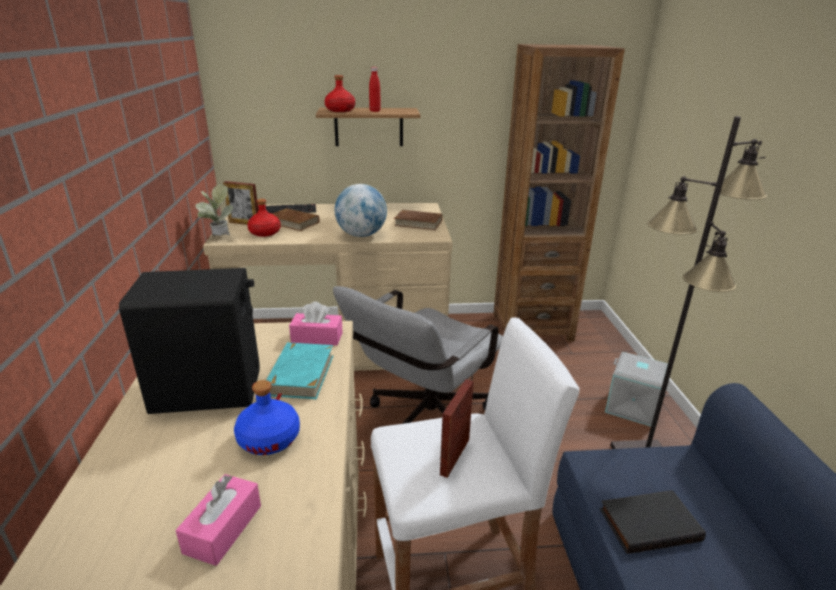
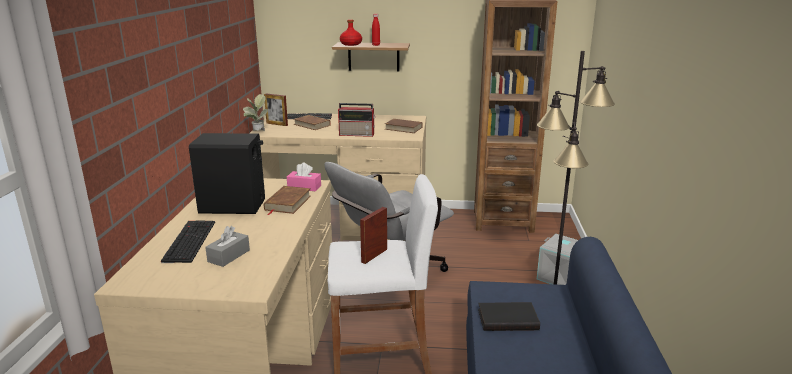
camera: 10 degrees right, 5 degrees down
pink tissue box [176,474,261,566] -> grey tissue box [205,226,250,267]
blue bottle [234,380,300,455] -> none
red bottle [247,199,281,237] -> none
turquoise book [266,342,333,400] -> brown book [264,186,311,215]
globe [335,184,387,237] -> radio [338,103,376,137]
none -> keyboard [161,220,215,263]

